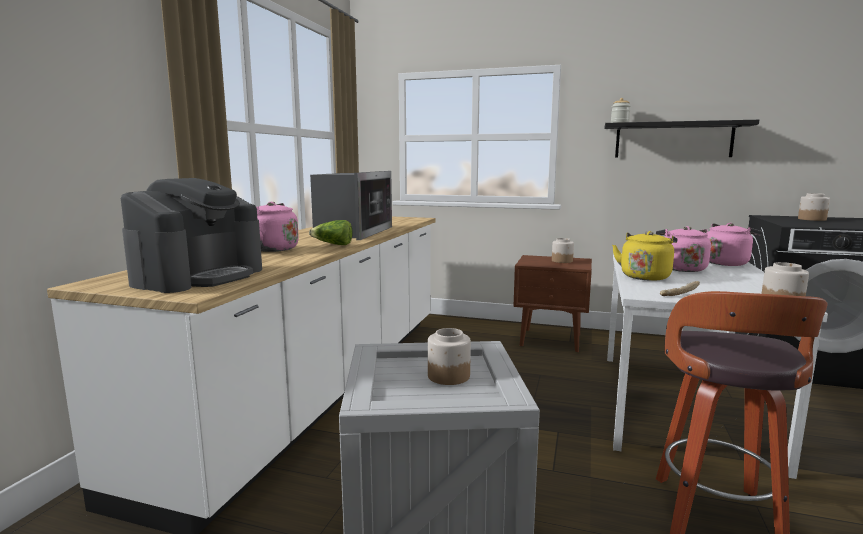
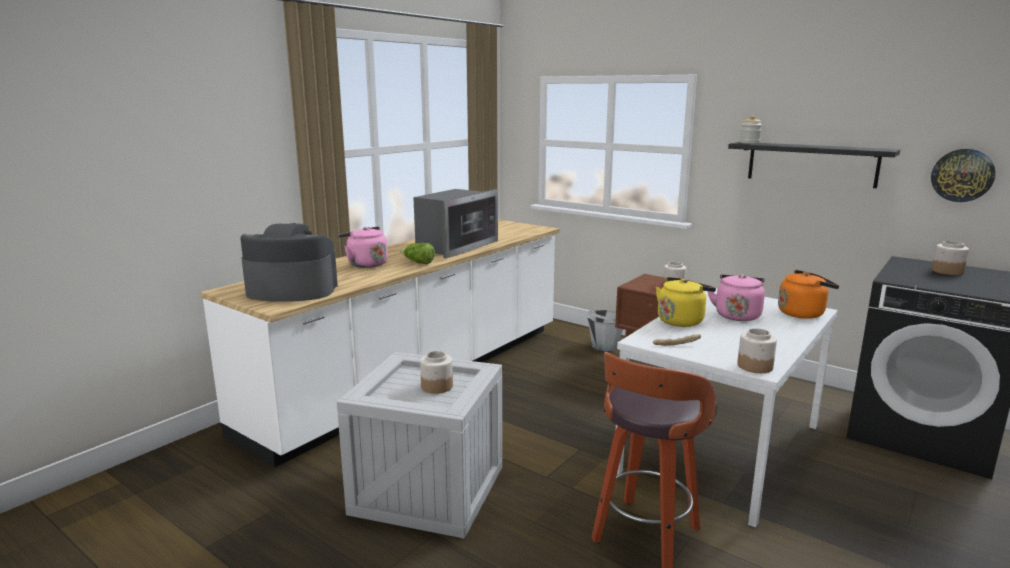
camera: 20 degrees right, 5 degrees up
coffee machine [121,178,262,293] -> coffee machine turned 135 degrees counterclockwise [240,223,338,302]
pink kettle [707,223,763,266] -> orange kettle [778,270,840,319]
none -> grey bucket [587,310,623,351]
none -> wall clock [931,149,996,202]

